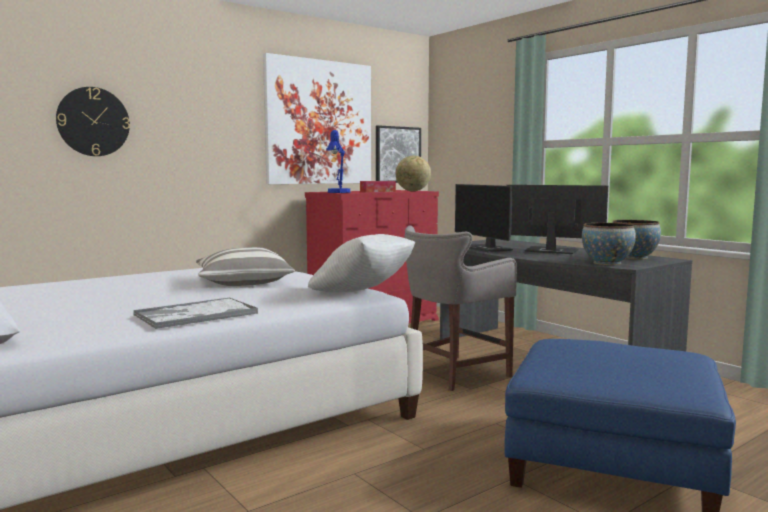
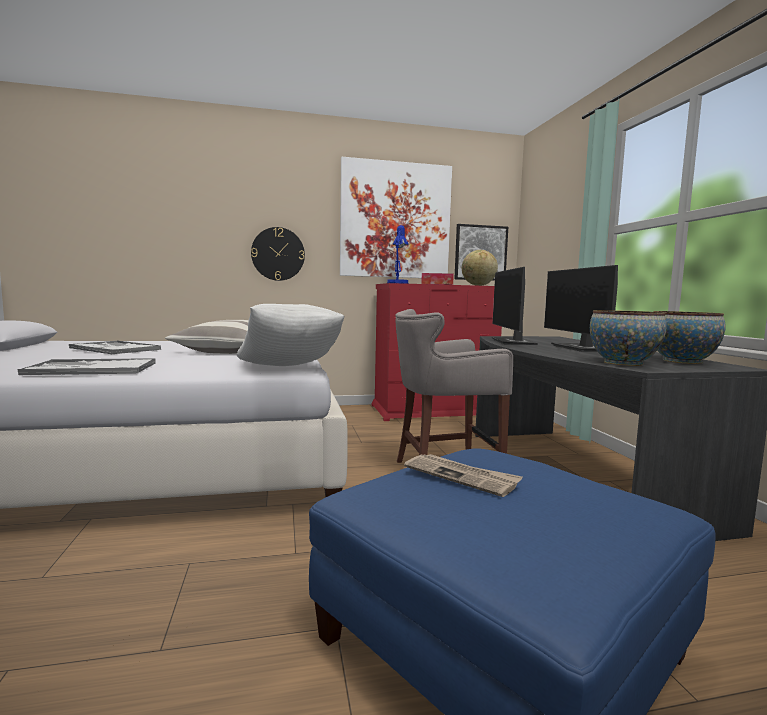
camera: 25 degrees right, 0 degrees up
wall clock [56,87,130,156] -> wall clock moved to [251,227,305,281]
monitor [506,185,608,254] -> monitor turned 150 degrees counterclockwise [544,265,618,352]
none -> tray [69,341,161,355]
none -> newspaper [404,454,523,497]

